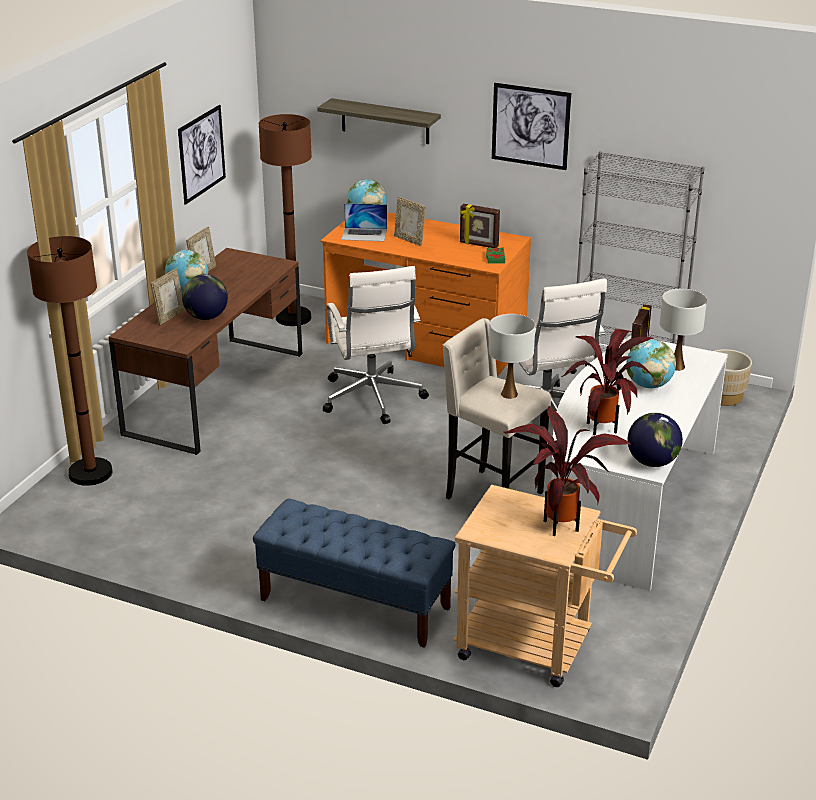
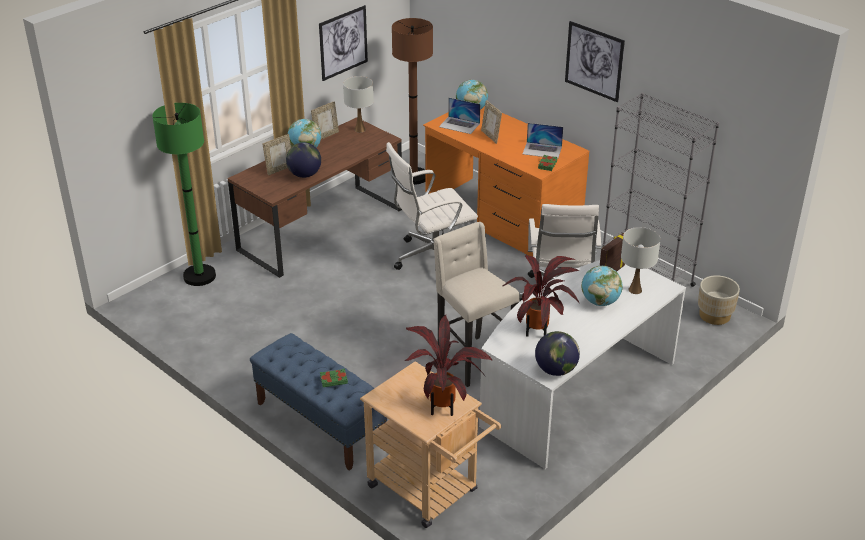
camera: 20 degrees right, 5 degrees up
brown floor lamp [27,236,113,486] -> green floor lamp [152,103,216,286]
shelf [317,98,441,144] -> none
white office chair [323,266,429,424] -> white office chair turned 60 degrees clockwise [386,142,478,270]
picture frame [460,204,500,248] -> laptop [523,123,563,159]
white table lamp [489,314,535,399] -> white table lamp moved to [343,76,374,133]
none -> green book [320,369,348,387]

